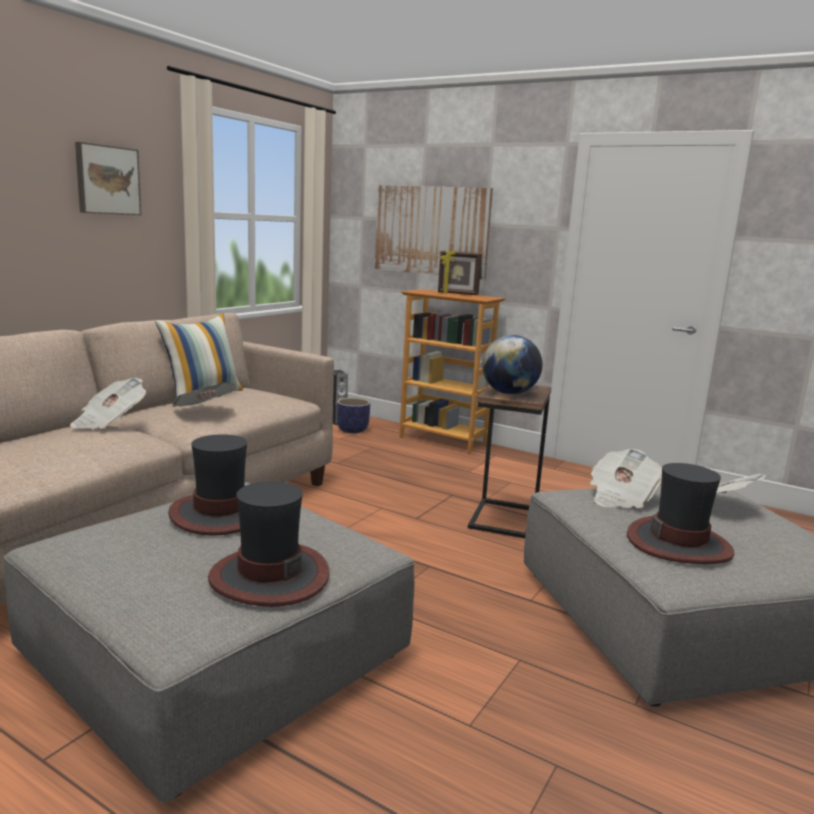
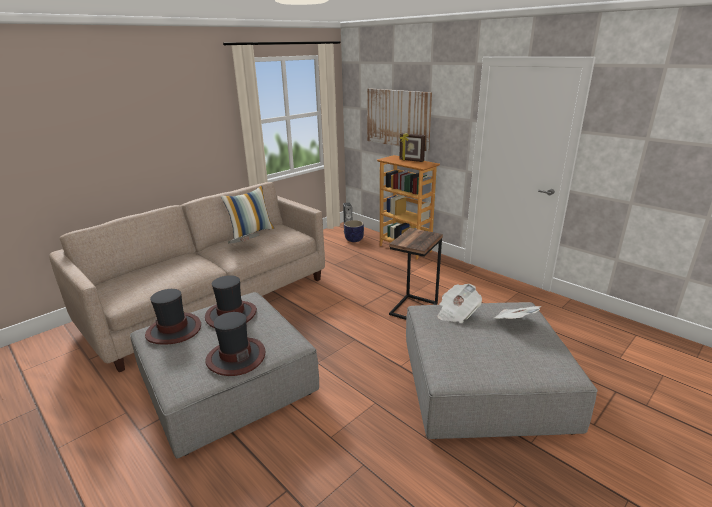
camera: 15 degrees right, 10 degrees up
newspaper [70,378,146,429] -> none
picture [75,142,141,215] -> none
globe [482,335,542,395] -> none
hat [627,463,734,564] -> hat moved to [145,289,201,345]

